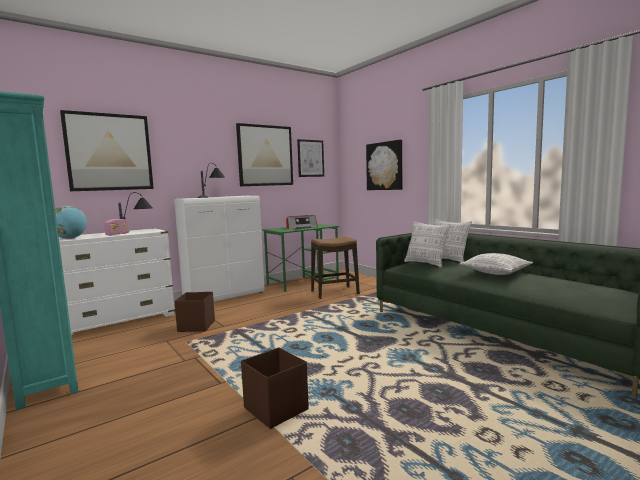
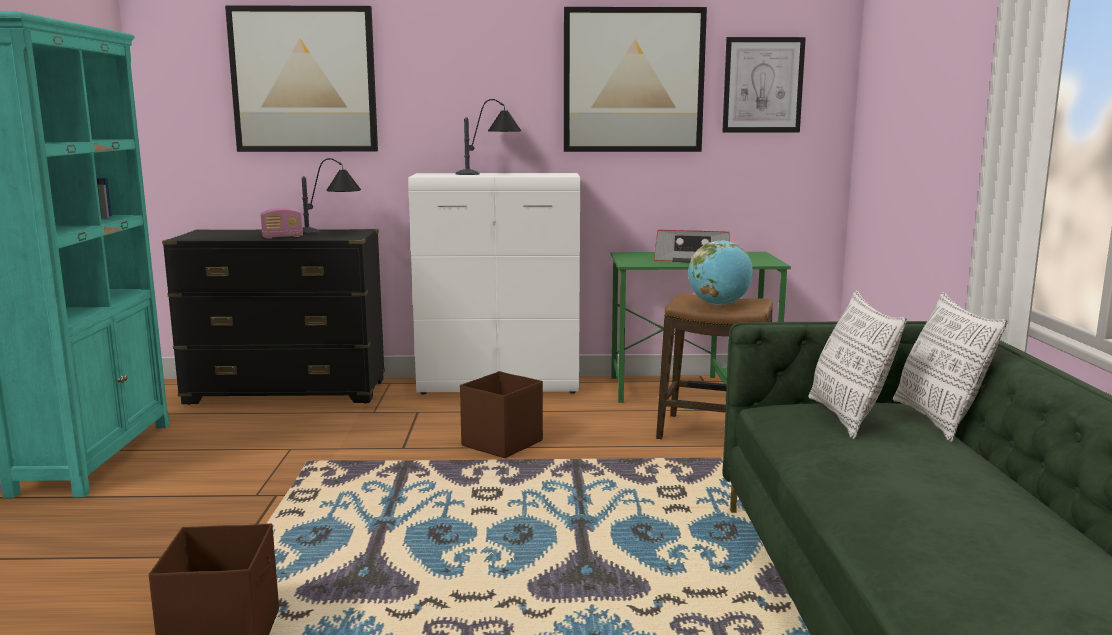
camera: 35 degrees right, 5 degrees up
globe [55,206,87,239] -> globe moved to [688,240,753,305]
white dresser [59,228,175,336] -> black dresser [162,229,385,405]
brown storage box [175,292,215,332] -> brown storage box moved to [460,371,543,458]
picture [366,140,402,190] -> none
pillow [460,253,533,275] -> none

